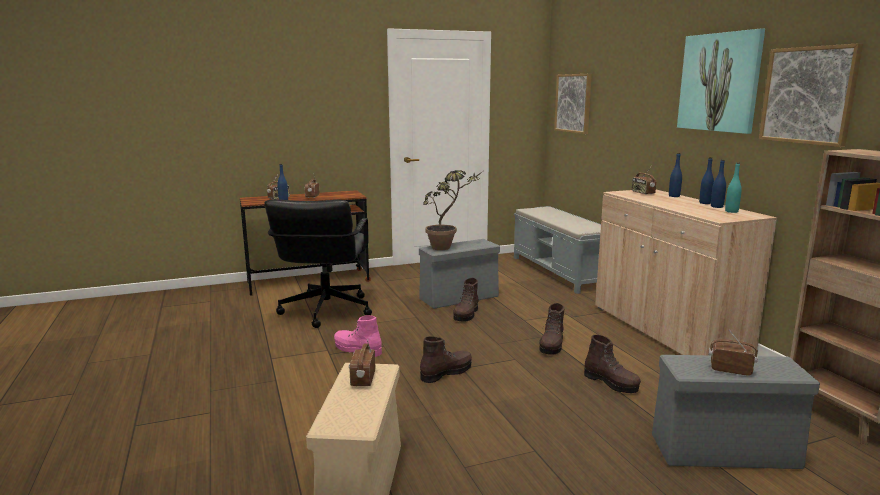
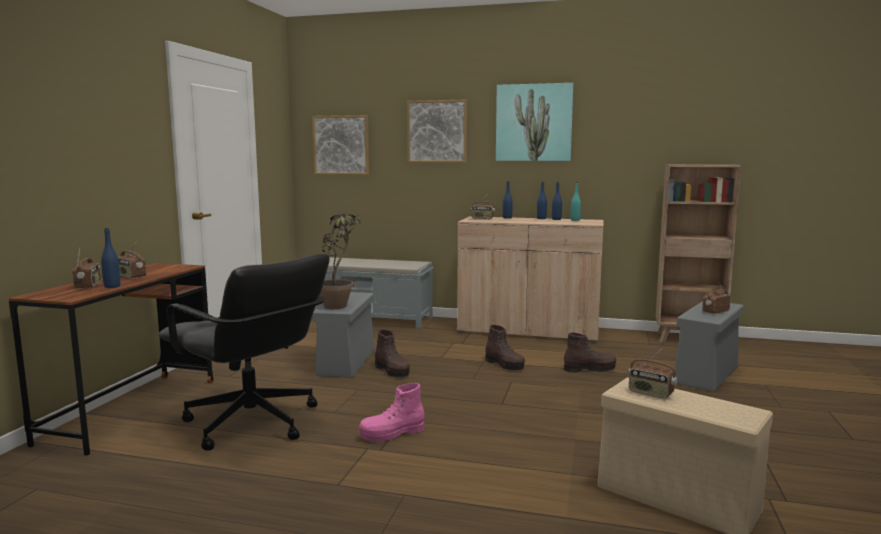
camera: 55 degrees left, 5 degrees down
brown boot [420,336,472,383] -> none
picture [759,43,863,147] -> picture moved to [407,100,467,163]

